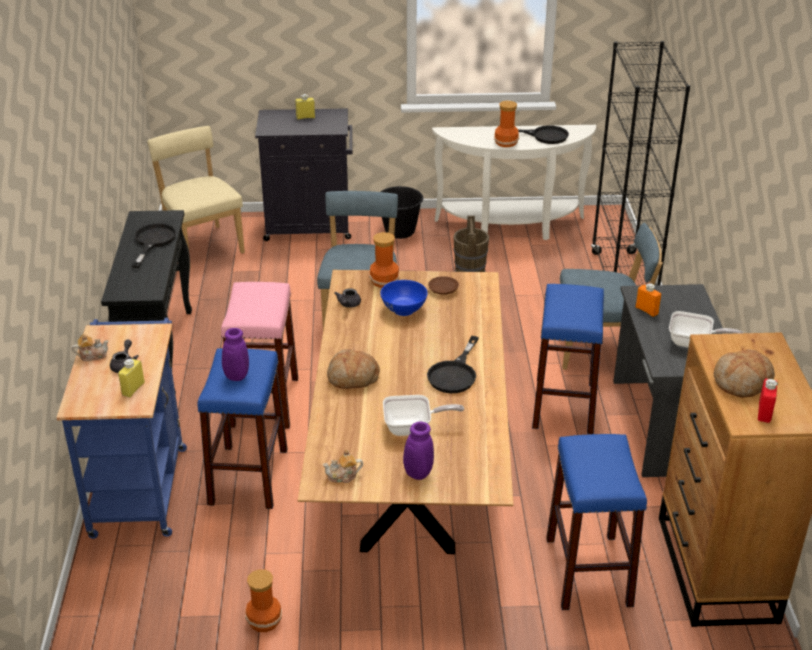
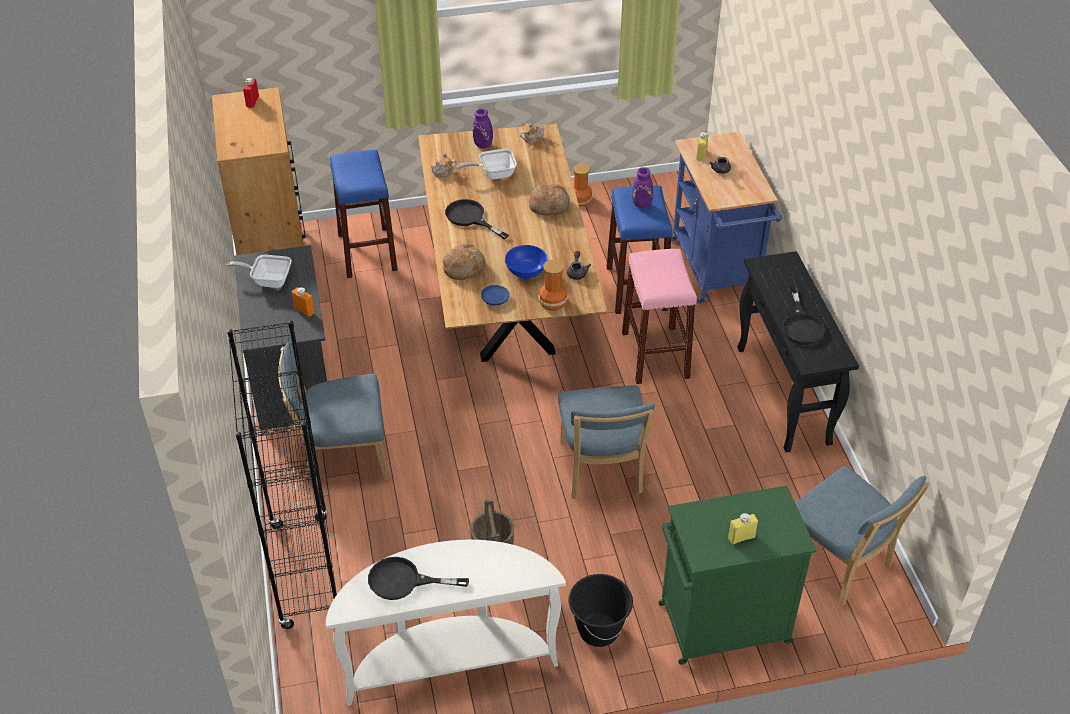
camera: 170 degrees right, 10 degrees up
teapot [72,334,109,361] -> teapot moved to [430,153,457,177]
beige chair [147,126,245,268] -> blue chair [795,466,929,606]
black cabinet [255,108,353,241] -> green cabinet [658,485,816,665]
black frying pan [427,336,479,393] -> black frying pan turned 60 degrees counterclockwise [445,199,509,239]
brown plate [428,276,459,295] -> blue plate [481,285,510,305]
vase [494,101,519,147] -> none
blue stool [532,284,604,434] -> none
bread [714,349,775,398] -> bread moved to [443,243,485,280]

